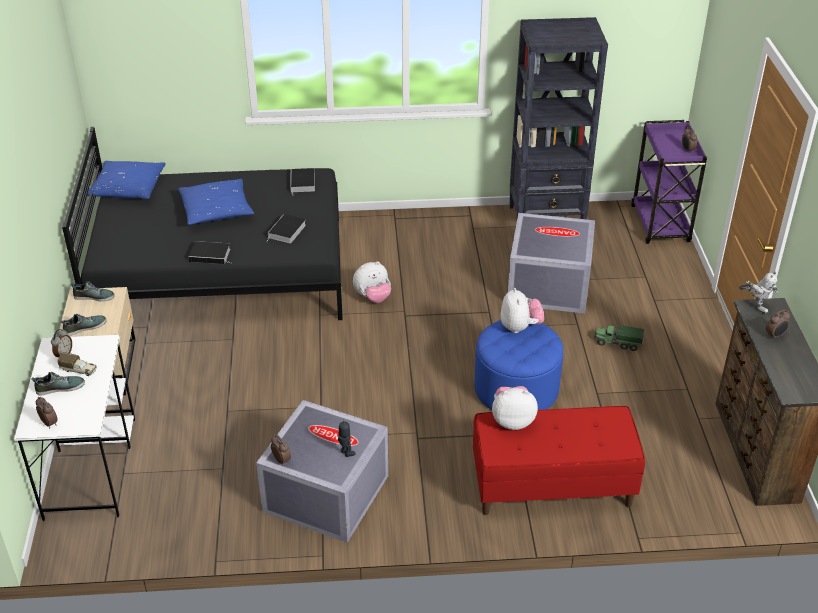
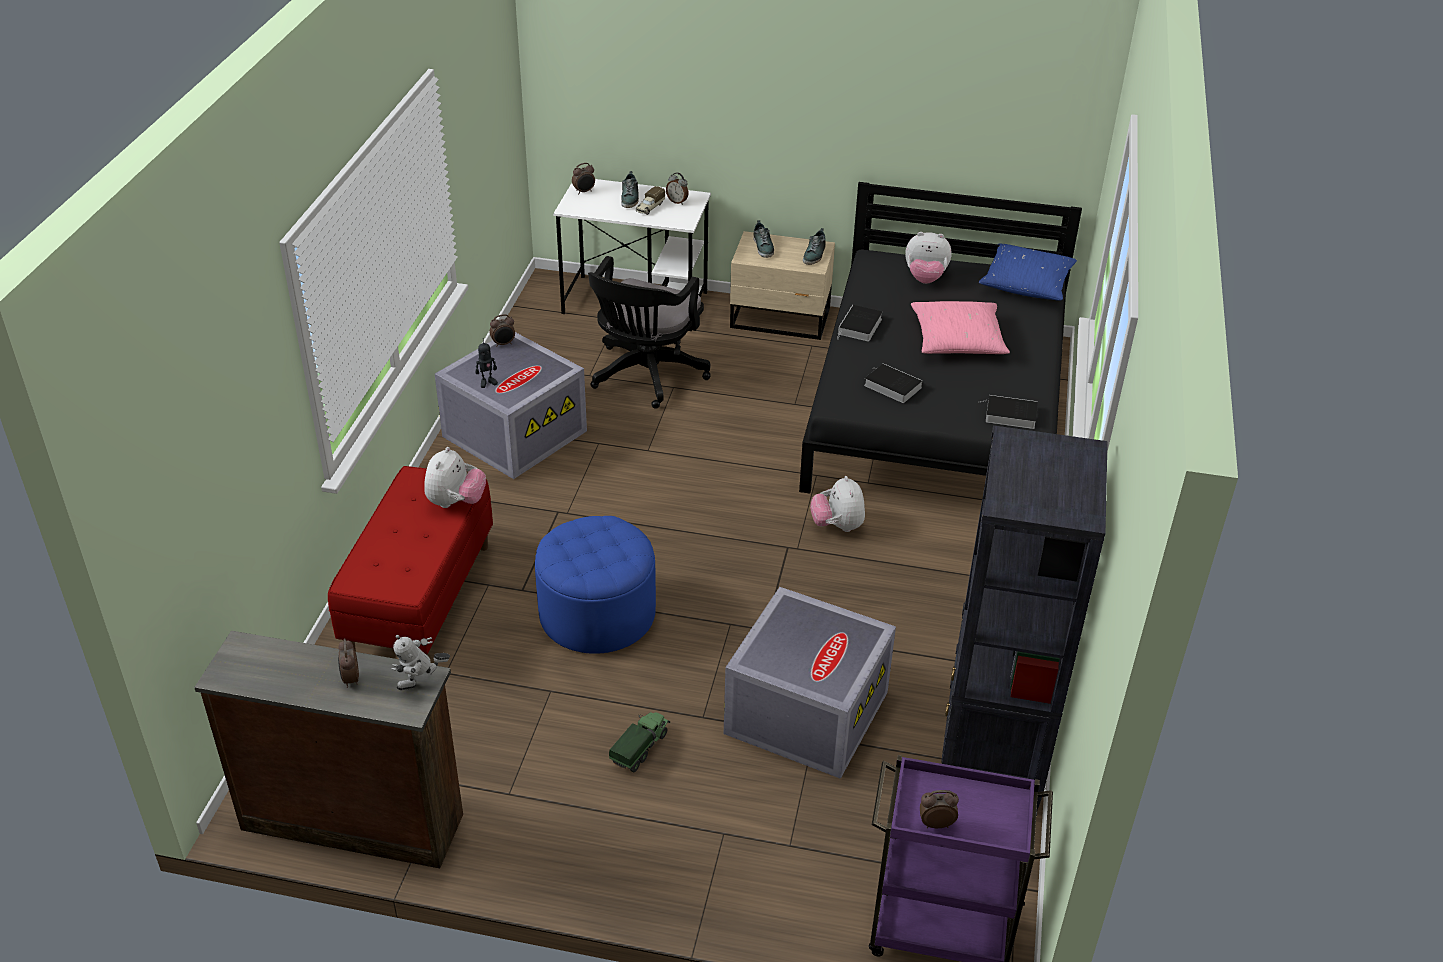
camera: 105 degrees right, 0 degrees up
blue pillow [178,179,254,225] -> pink pillow [911,301,1010,354]
plush toy [501,288,544,333] -> plush toy moved to [905,232,952,284]
none -> black office chair [588,256,711,409]

